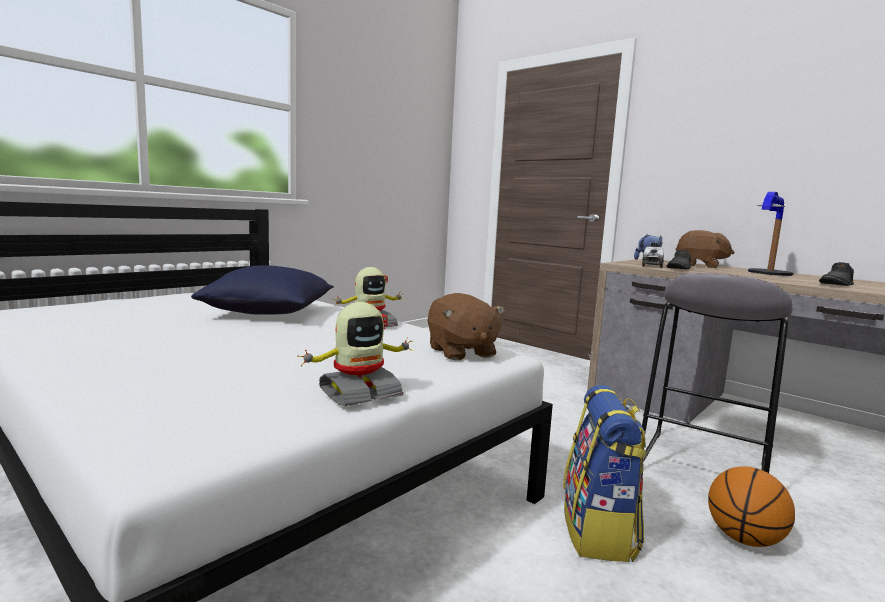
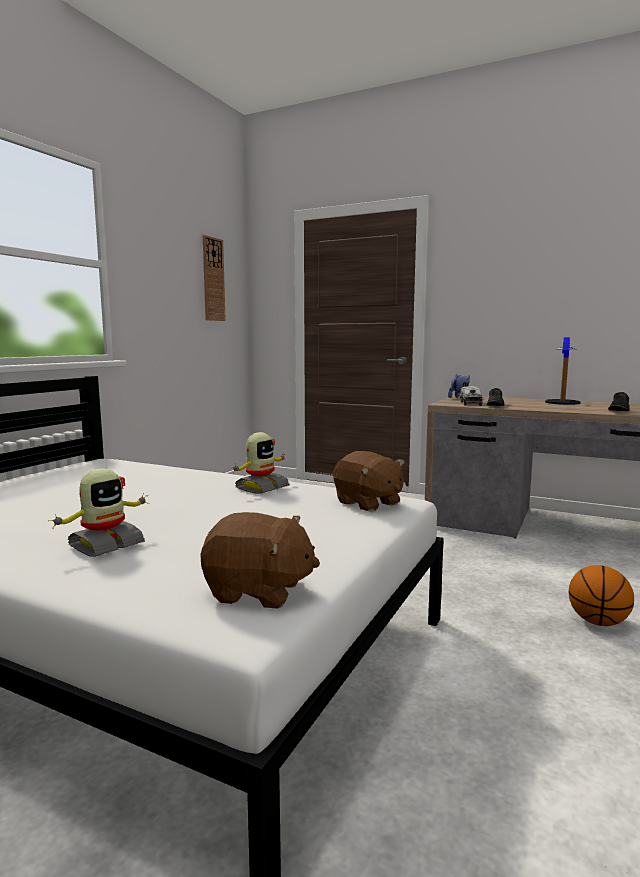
camera: 15 degrees left, 0 degrees up
blue pillow [191,265,334,314] -> none
toy robot [297,302,413,406] -> toy robot moved to [48,468,149,557]
backpack [563,385,647,562] -> none
grey stool [641,273,793,473] -> none
brown plush toy [675,230,735,268] -> brown plush toy moved to [200,512,320,609]
none -> wall clock [203,235,226,321]

